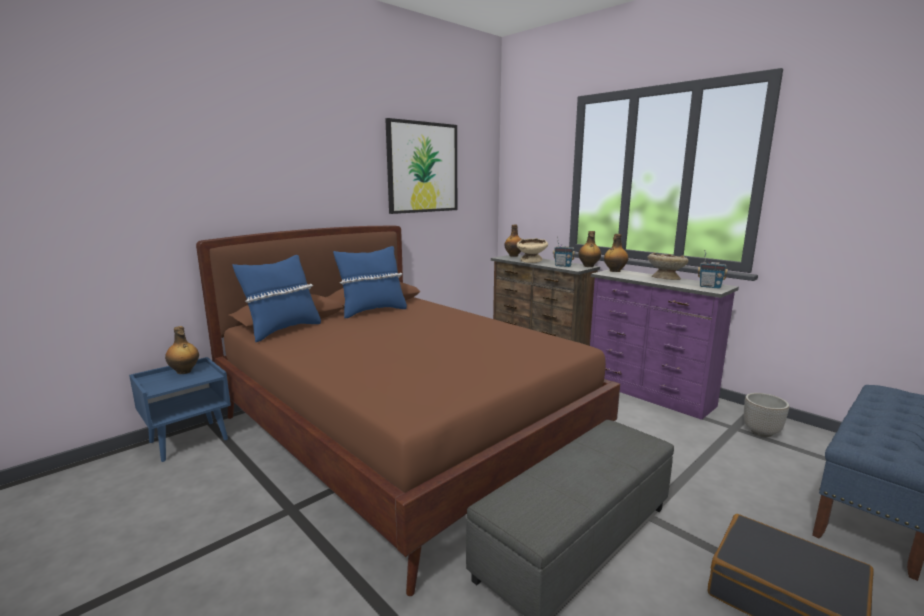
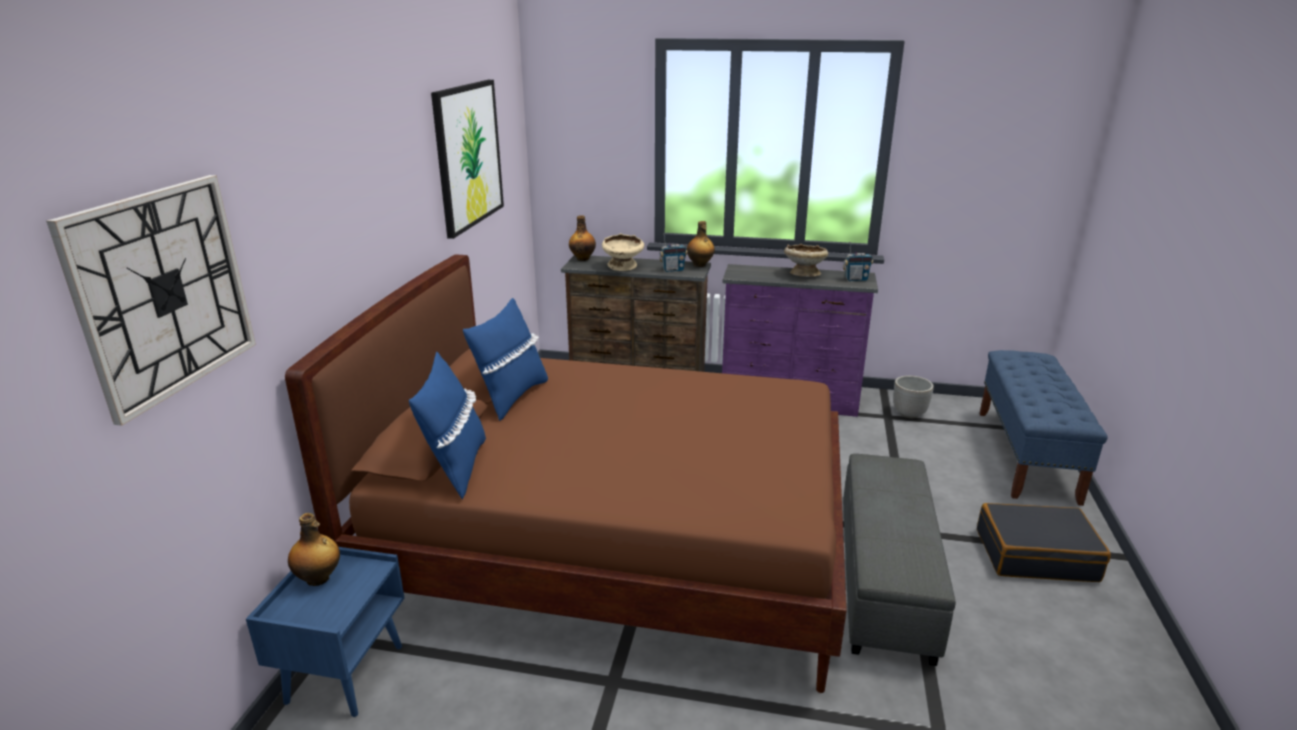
camera: 35 degrees left, 10 degrees up
bottle [604,234,628,272] -> none
none -> wall clock [46,175,256,426]

